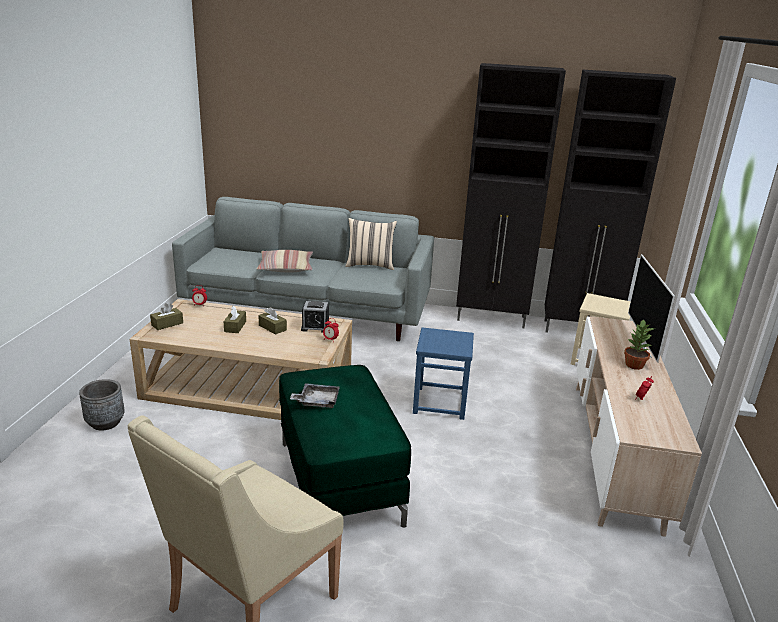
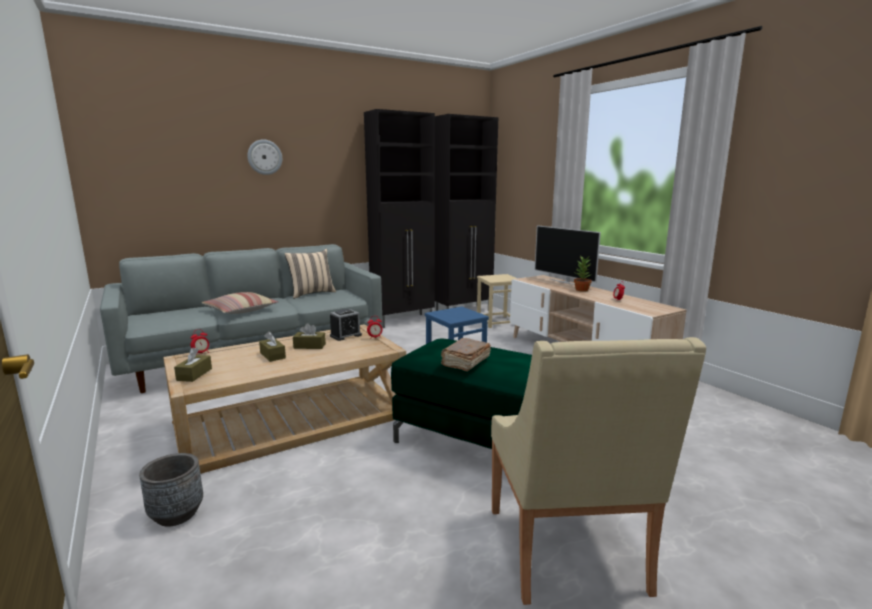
camera: 40 degrees left, 10 degrees down
grey tray [290,383,340,408] -> brown book [441,338,491,372]
none -> wall clock [247,139,282,175]

